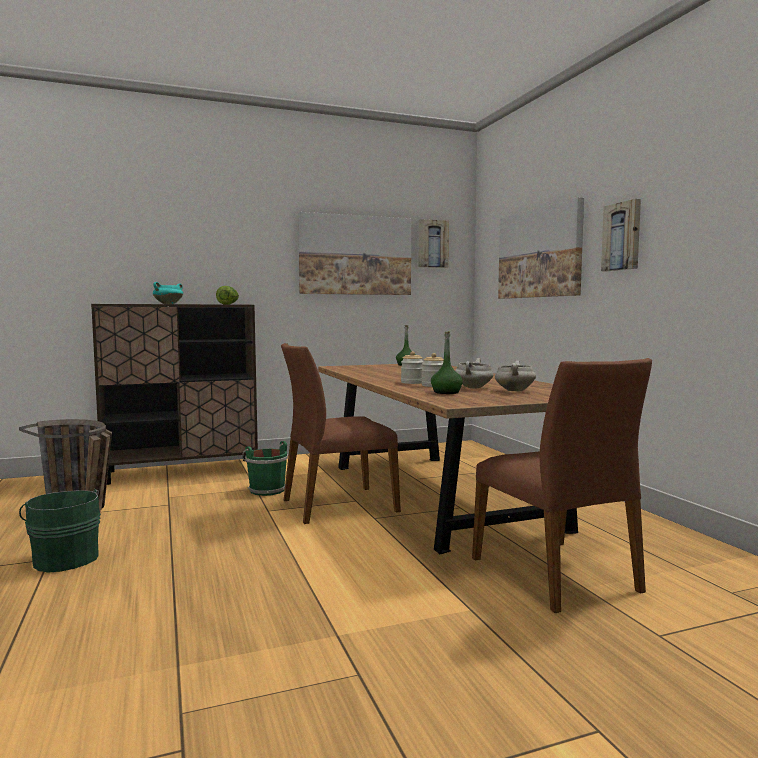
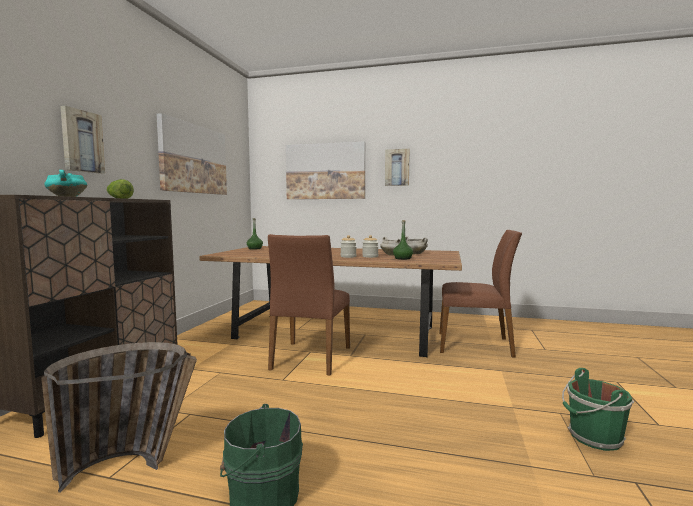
camera: 55 degrees left, 0 degrees up
green bucket [242,441,288,496] -> green bucket moved to [562,368,634,451]
picture [419,219,449,268] -> picture moved to [60,106,105,174]

